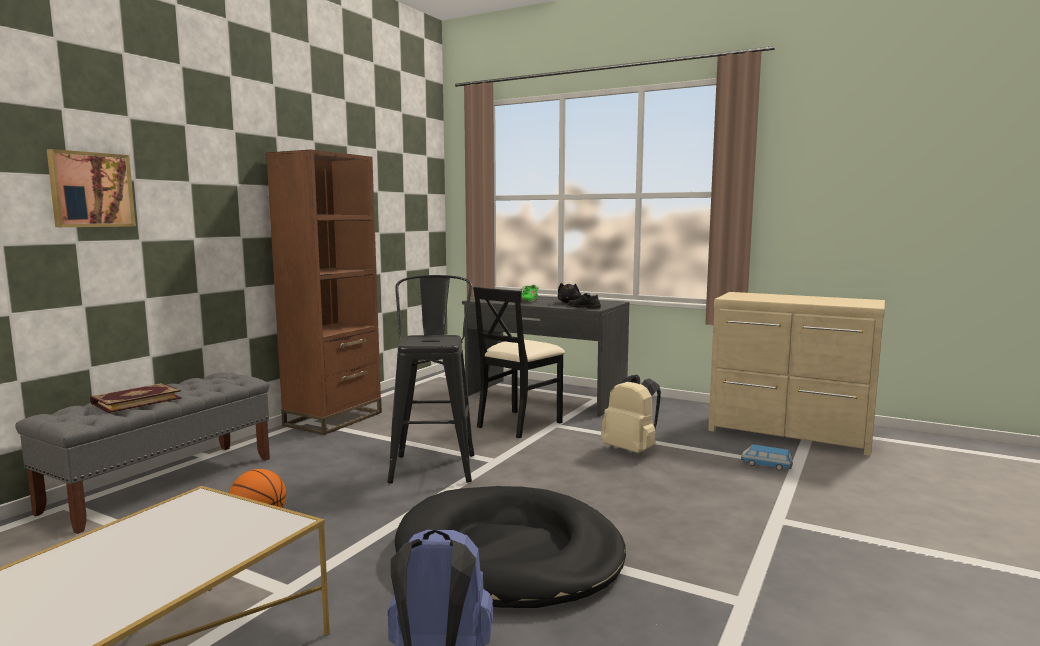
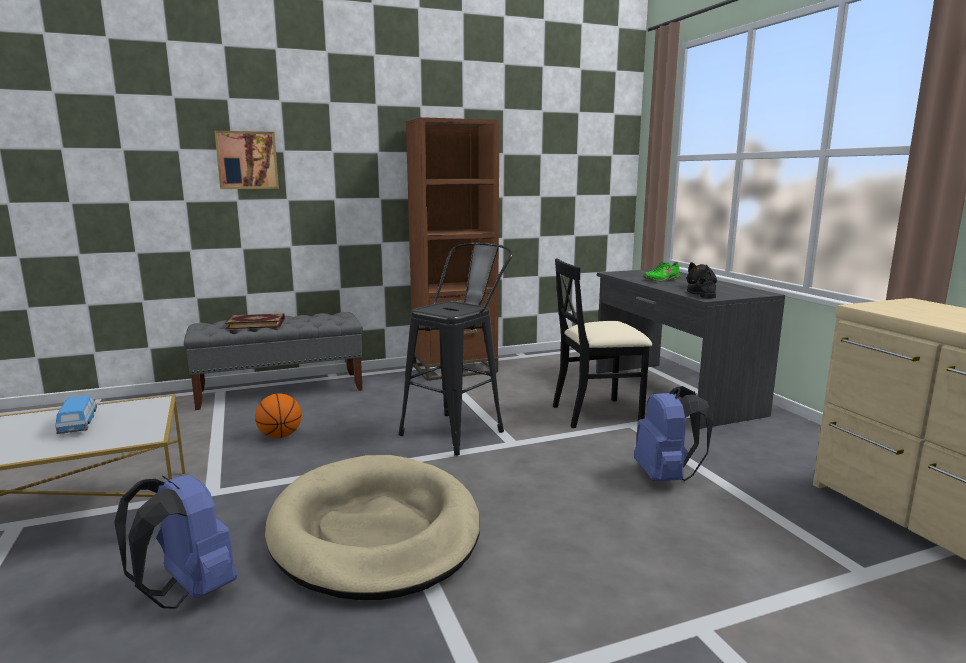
camera: 40 degrees right, 5 degrees up
black dog bed [394,486,626,608] -> beige dog bed [265,455,480,600]
beige backpack [601,375,661,453] -> blue backpack [634,386,713,481]
toy car [741,444,793,470] -> toy car moved to [56,395,97,434]

